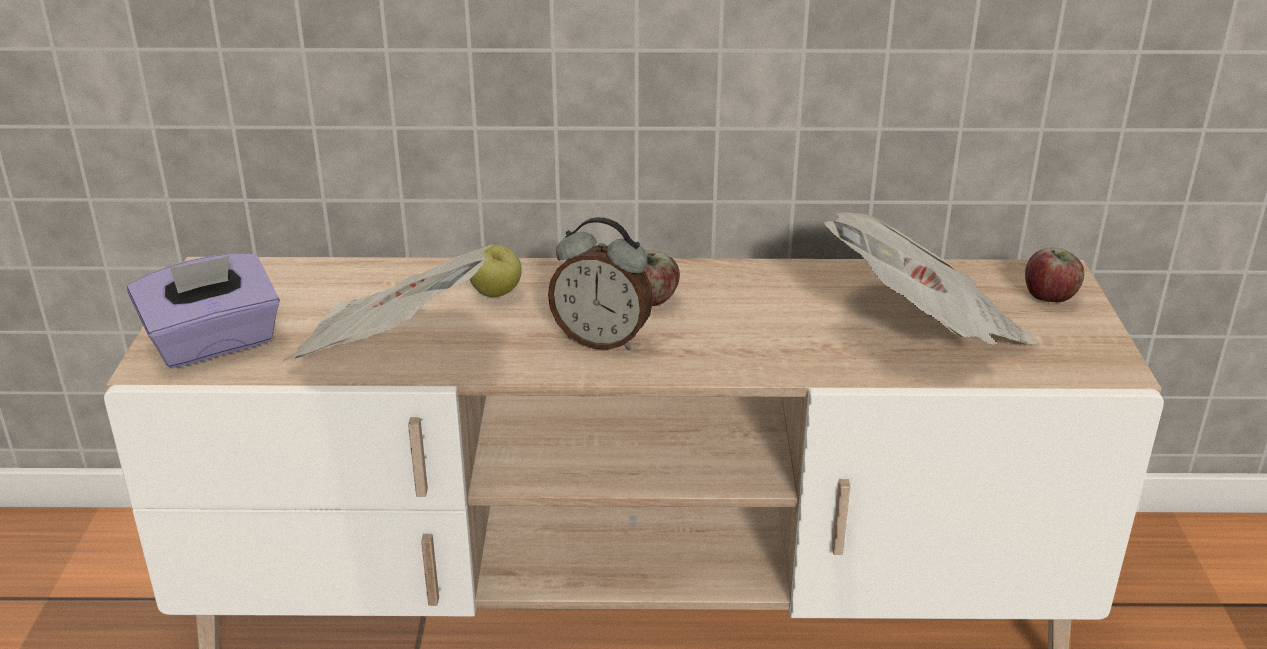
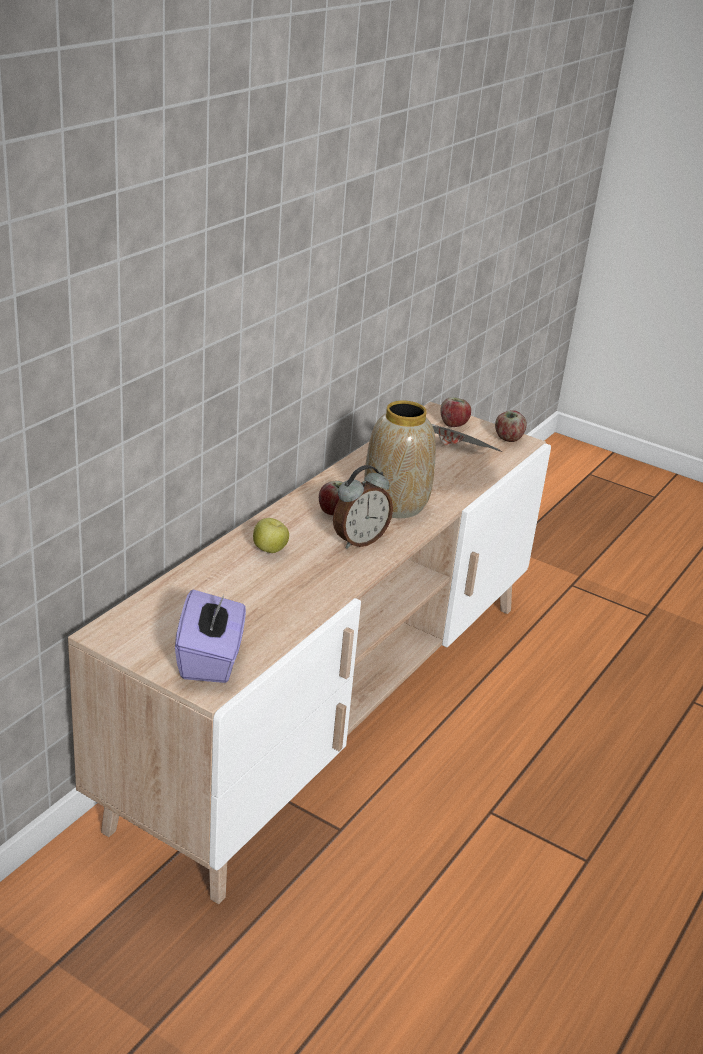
camera: 60 degrees left, 0 degrees up
newspaper [281,245,492,362] -> none
none -> vase [364,401,436,518]
none -> apple [495,410,527,442]

